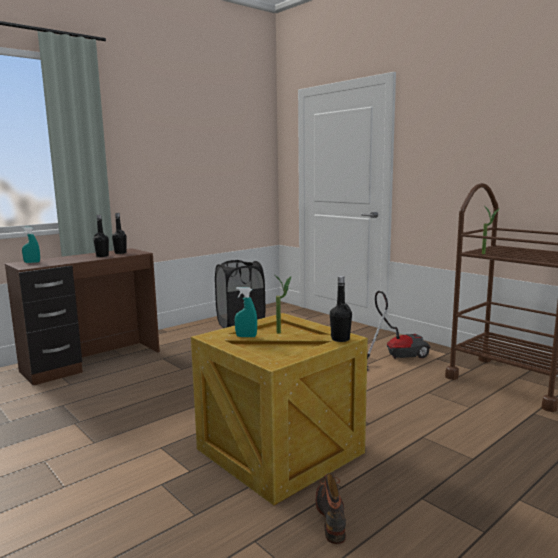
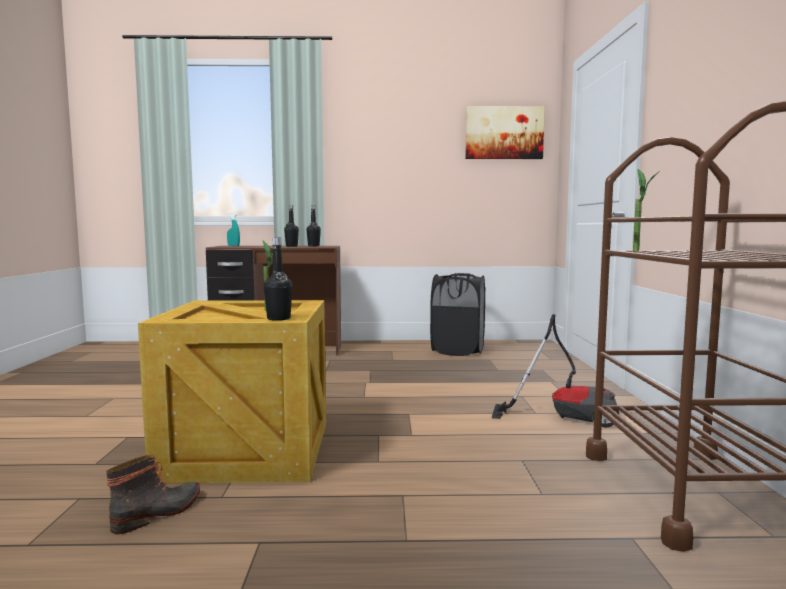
camera: 40 degrees right, 5 degrees down
turquoise spray bottle [235,287,257,337] -> none
none -> picture [465,106,545,159]

